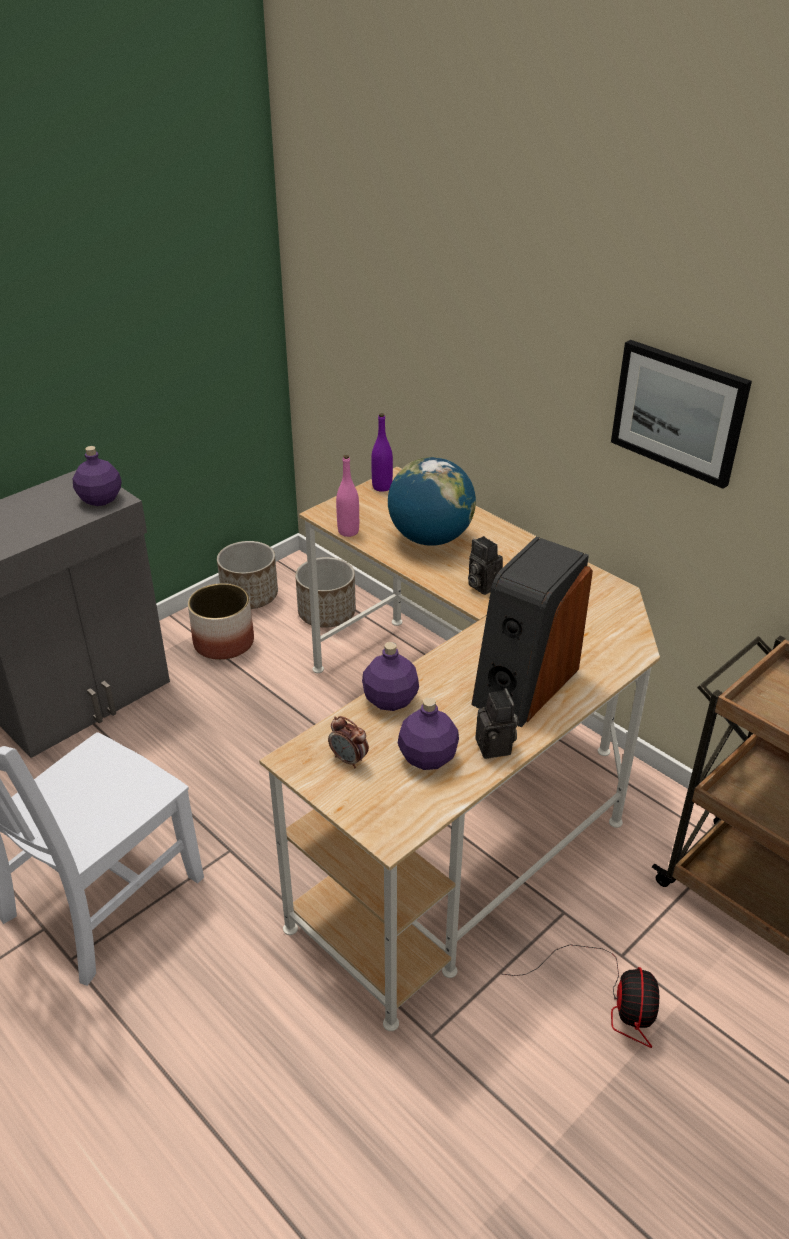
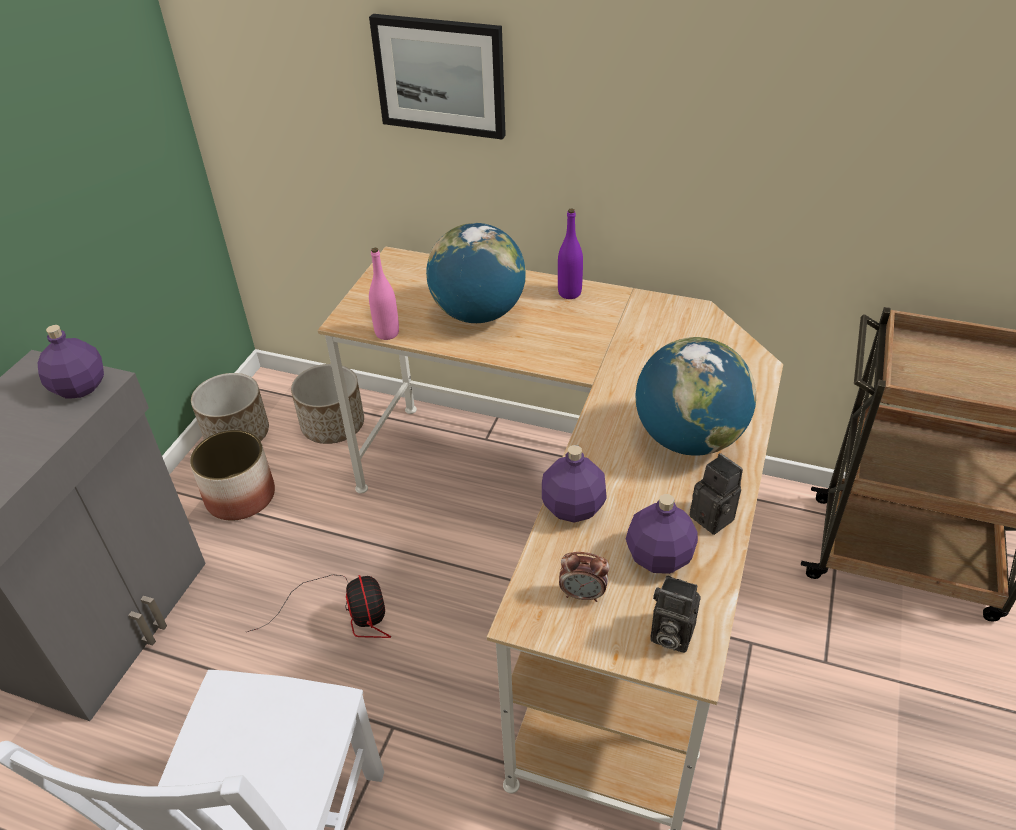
camera: 25 degrees left, 5 degrees up
purple bottle [371,413,393,492] -> purple bottle moved to [558,208,583,299]
camera [468,536,503,595] -> camera moved to [650,575,701,653]
speaker [471,536,593,727] -> globe [636,337,756,456]
fan [503,945,659,1048] -> fan moved to [247,575,391,638]
picture [611,340,752,489] -> picture moved to [369,14,506,140]

